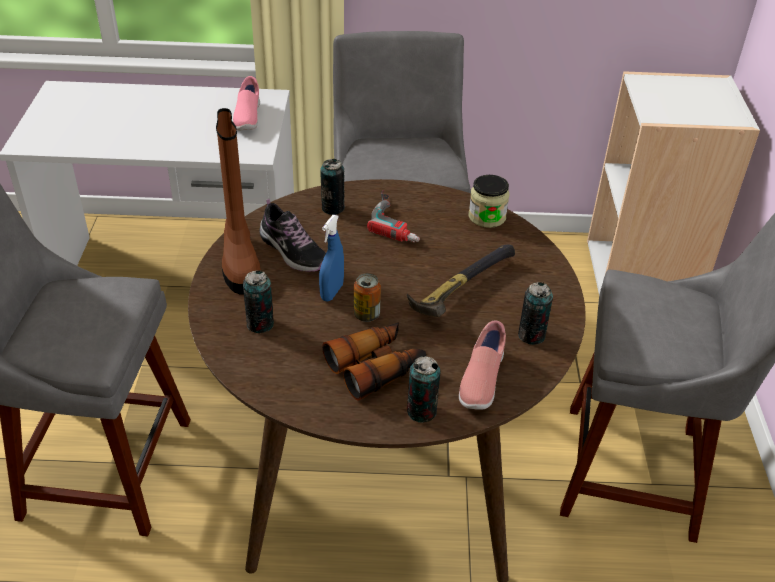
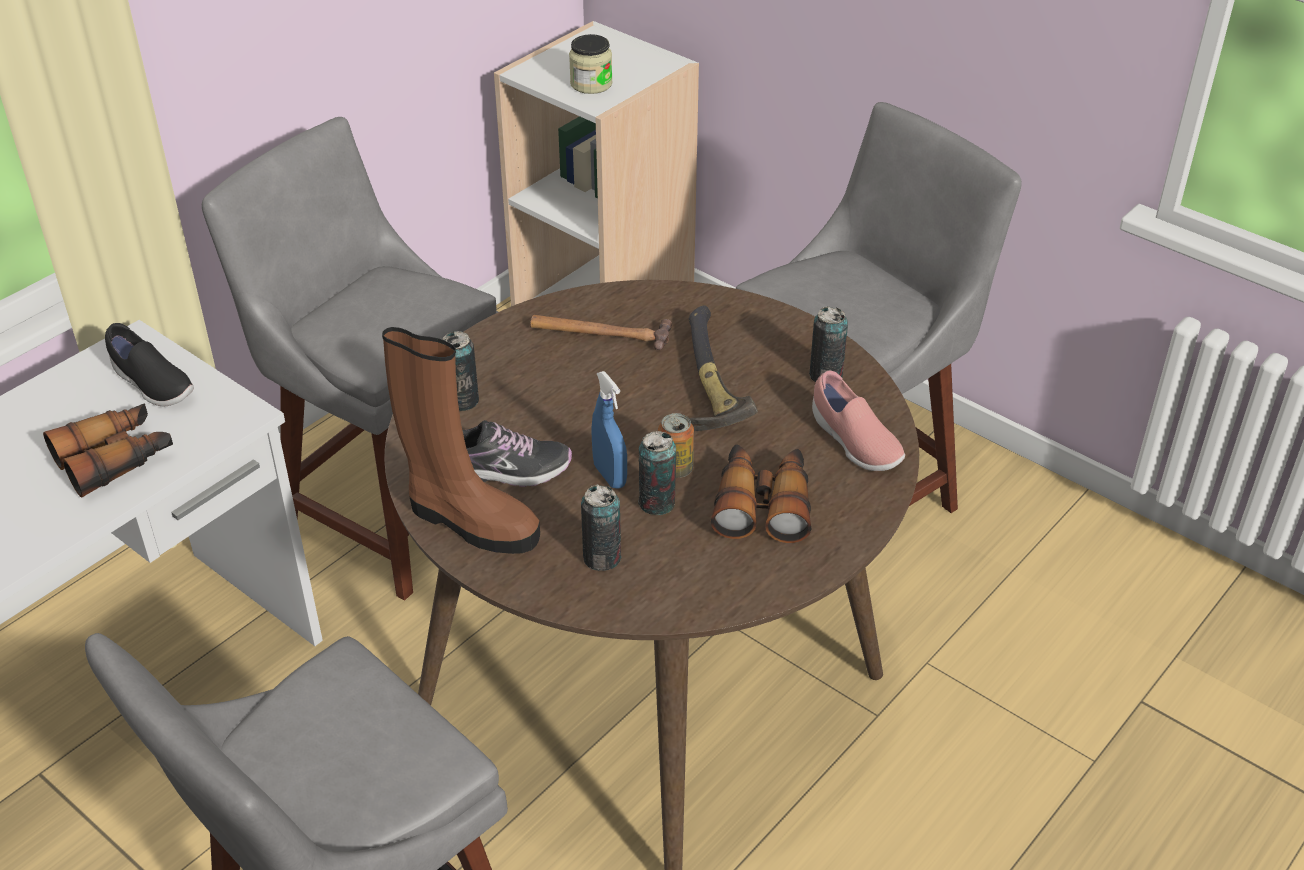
camera: 50 degrees left, 0 degrees up
pink shoe [233,76,260,131] -> black shoe [105,323,194,406]
power drill [367,190,420,242] -> none
can [407,356,440,423] -> can moved to [638,431,676,515]
jar [468,175,509,228] -> jar moved to [569,34,613,94]
none -> binoculars [43,403,173,498]
none -> hammer [530,315,672,350]

